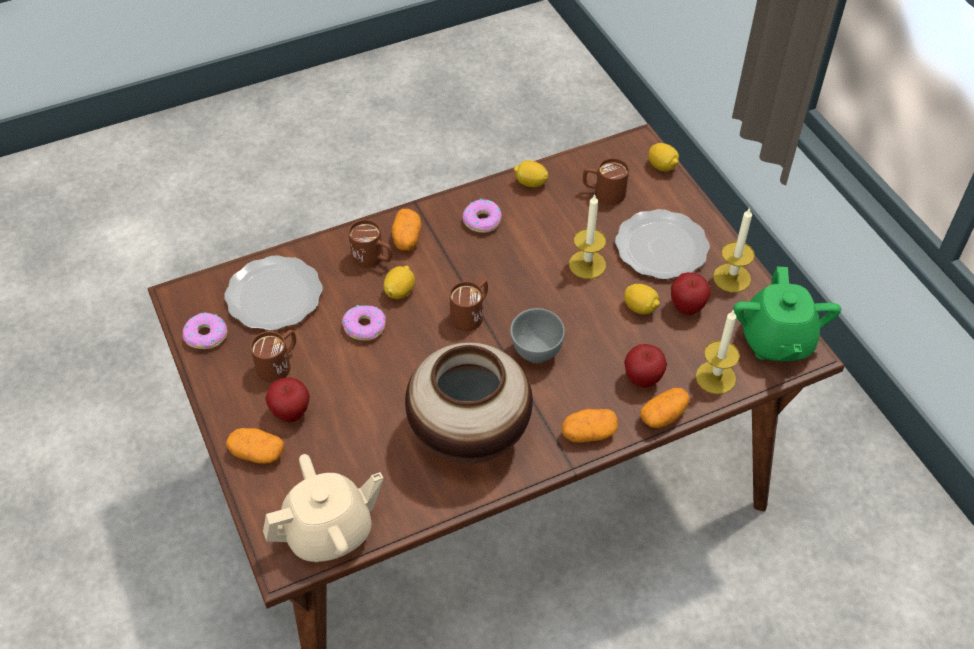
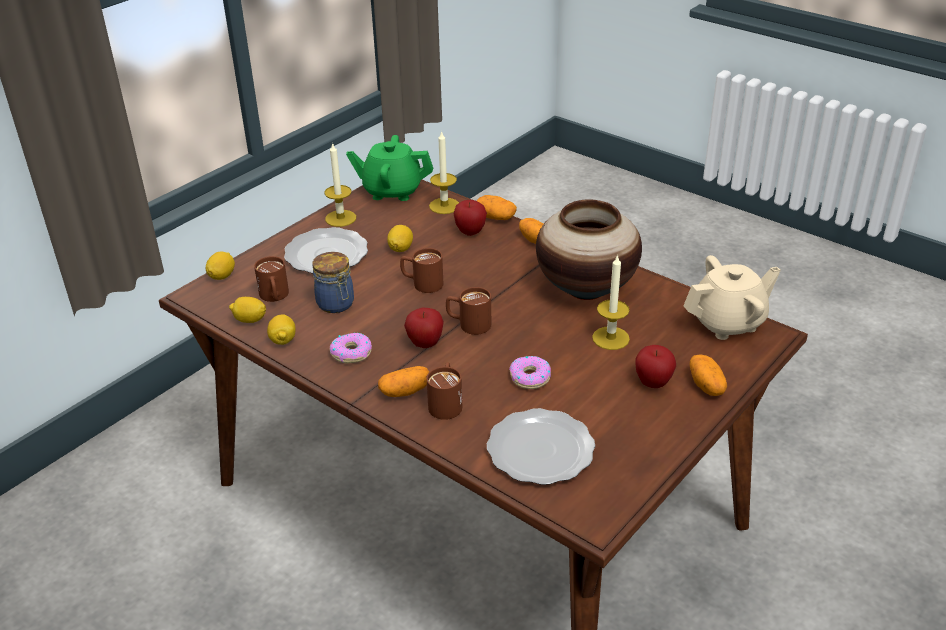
camera: 115 degrees left, 15 degrees down
donut [183,312,227,349] -> none
brown mug [250,330,296,382] -> brown mug moved to [400,248,443,293]
beige teapot [263,454,383,562] -> beige teapot turned 120 degrees clockwise [684,255,781,340]
lemon [384,266,415,299] -> lemon moved to [229,297,266,323]
grey bowl [510,308,565,363] -> none
candle [569,194,606,279] -> candle moved to [592,254,630,350]
apple [671,272,711,315] -> apple moved to [404,308,444,348]
green teapot [733,267,841,361] -> green teapot turned 150 degrees counterclockwise [346,135,433,201]
none -> jar [312,252,354,313]

